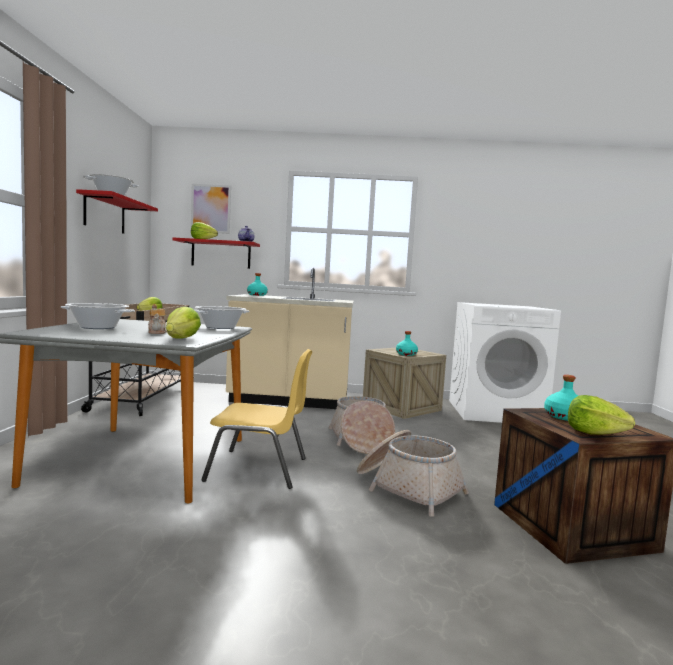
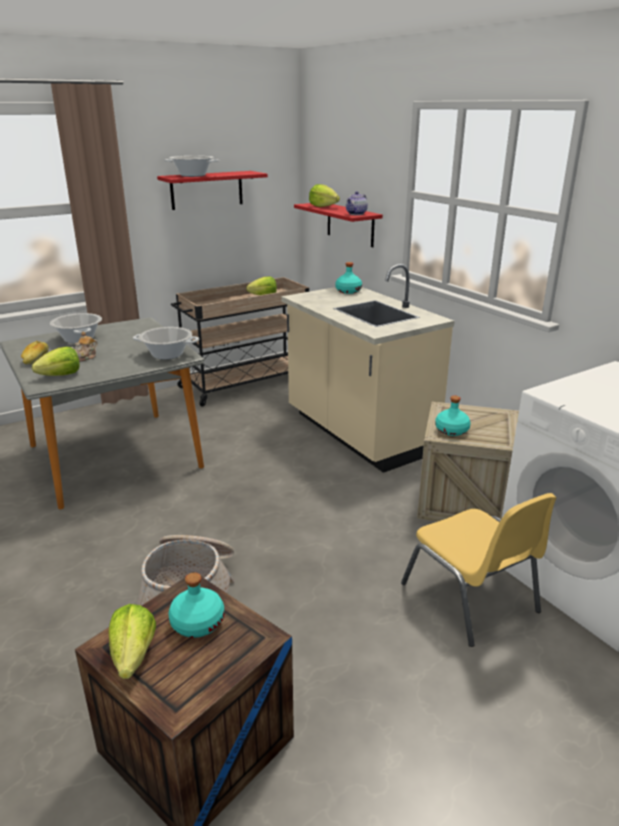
camera: 55 degrees right, 20 degrees up
picture [191,184,231,234] -> none
yellow chair [202,349,312,489] -> yellow chair moved to [401,493,556,647]
basket [329,396,395,454] -> none
none -> bread [21,341,49,364]

